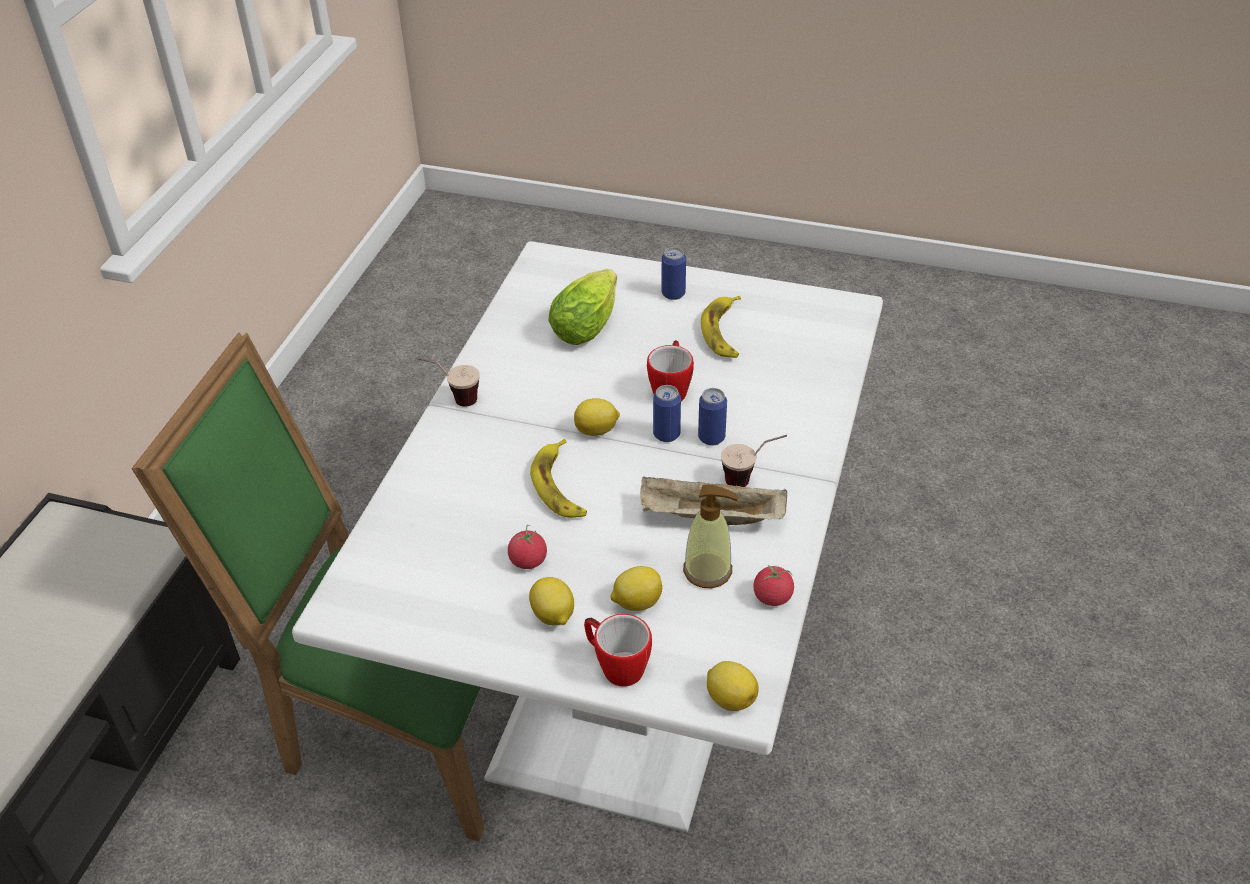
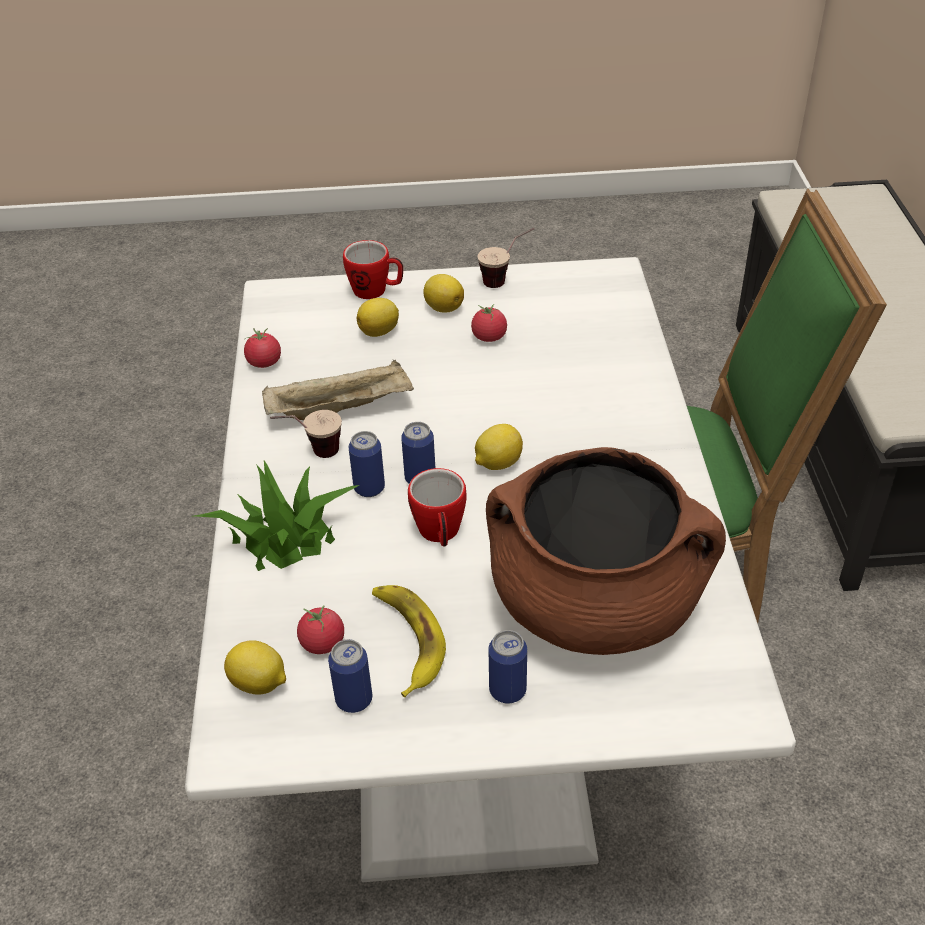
camera: 160 degrees right, 0 degrees up
cup [417,357,480,407] -> cup moved to [477,228,534,288]
banana [530,439,587,518] -> none
lettuce [548,269,617,345] -> brown cooking pot [486,447,726,655]
soap dispenser [683,485,739,588] -> none
lemon [707,661,758,711] -> lemon moved to [224,640,286,695]
none -> potted plant [194,461,359,571]
none -> tomato [297,605,344,654]
none -> can [328,639,372,713]

